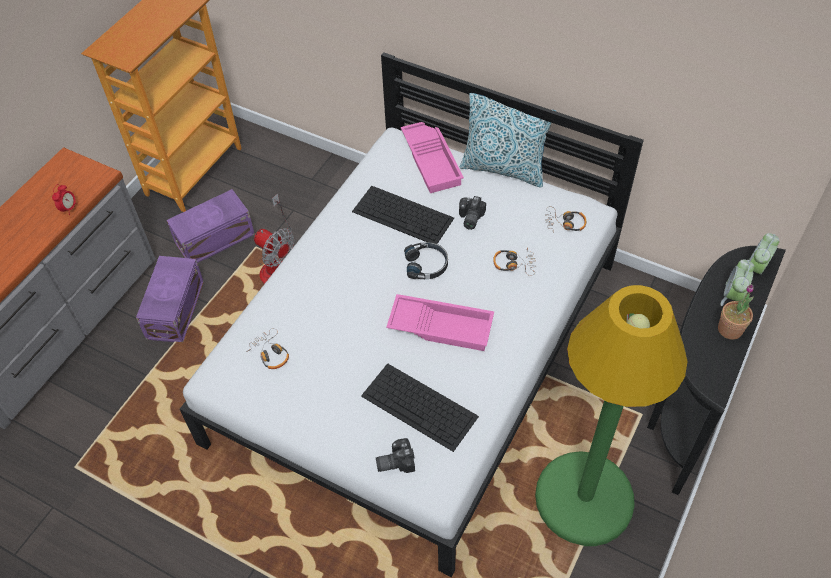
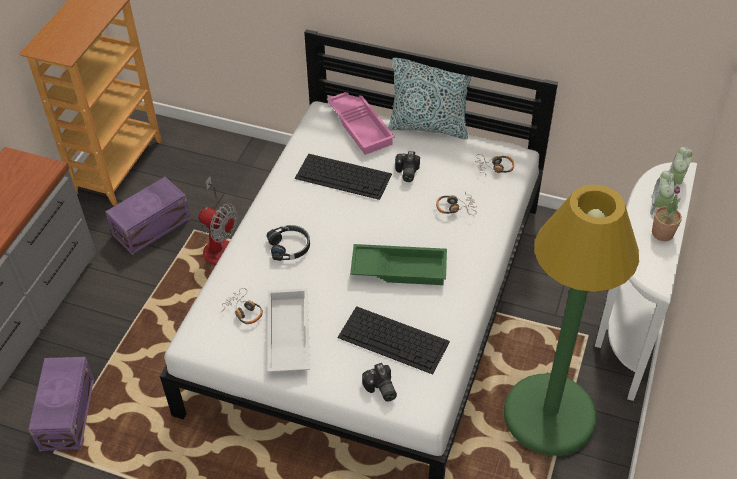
camera: 10 degrees left, 5 degrees down
alarm clock [52,184,77,215] -> none
purple storage box [136,256,204,342] -> purple storage box moved to [28,357,94,451]
camera [376,438,415,473] -> camera turned 90 degrees counterclockwise [362,363,397,402]
pink tray [386,294,494,351] -> green tray [350,244,447,285]
black headphones [404,242,448,279] -> black headphones moved to [267,225,310,261]
black console table [647,246,786,495] -> white console table [595,162,697,401]
none -> white tray [267,288,310,372]

